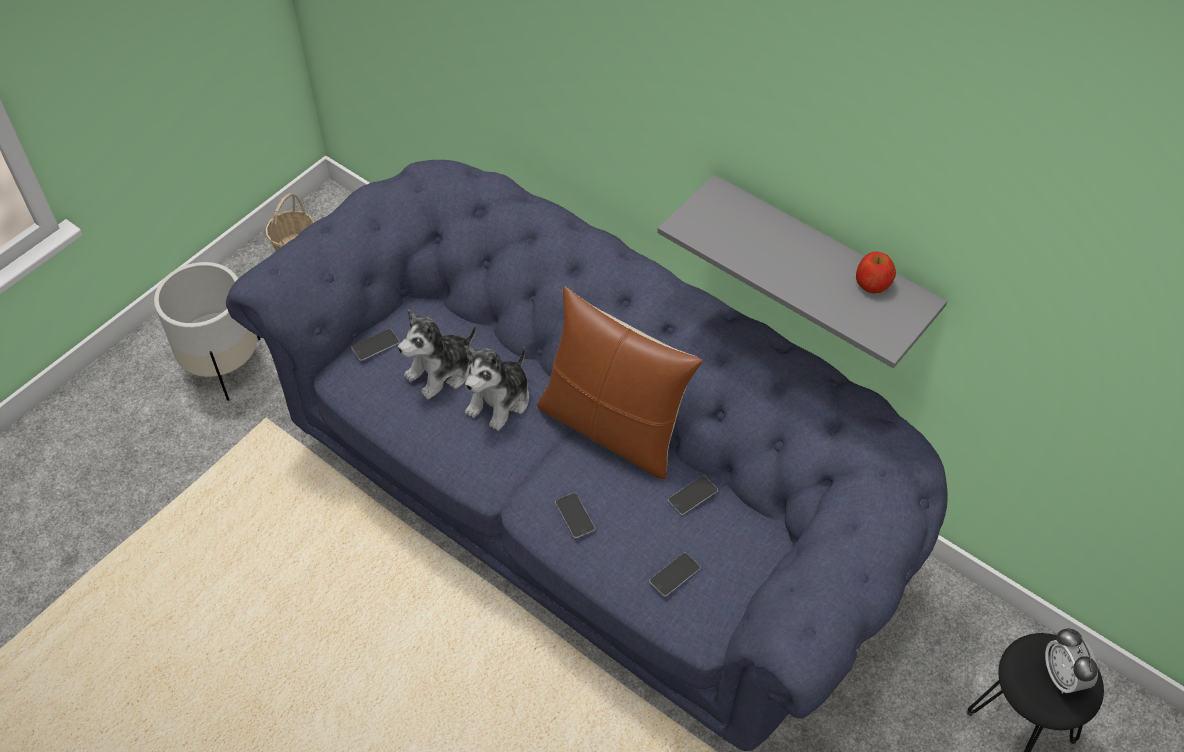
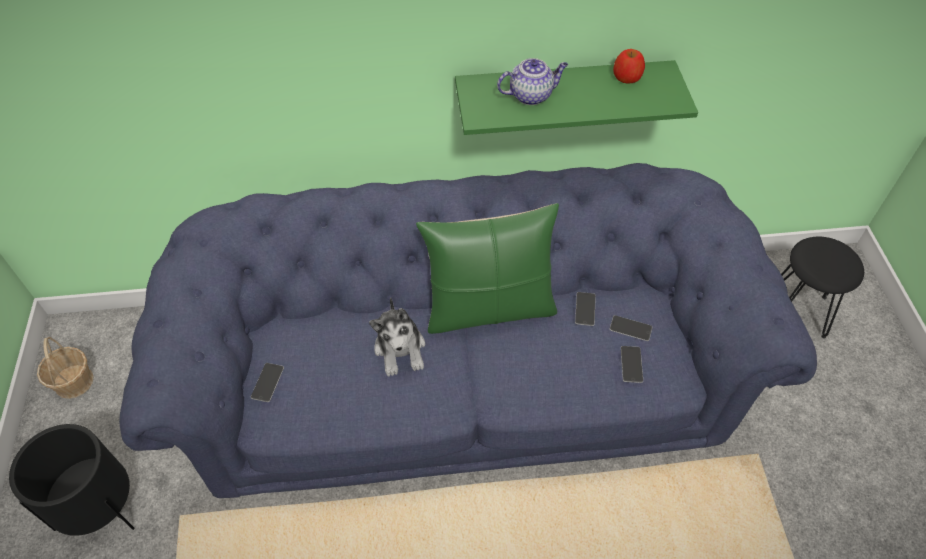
camera: 45 degrees left, 0 degrees up
white planter [154,262,260,401] -> black planter [9,424,135,536]
plush toy [398,310,476,399] -> none
brown pillow [537,286,702,479] -> green pillow [416,203,559,334]
phone [555,493,595,538] -> phone moved to [610,315,652,341]
grey shelf [657,174,947,368] -> green shelf [455,60,698,135]
alarm clock [1045,628,1098,694] -> none
none -> teapot [497,58,568,105]

